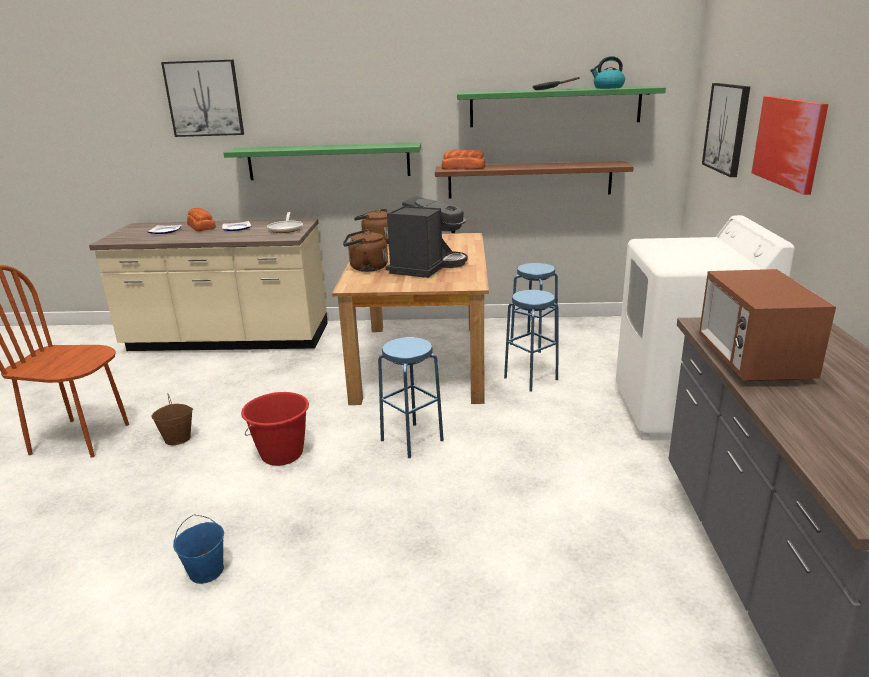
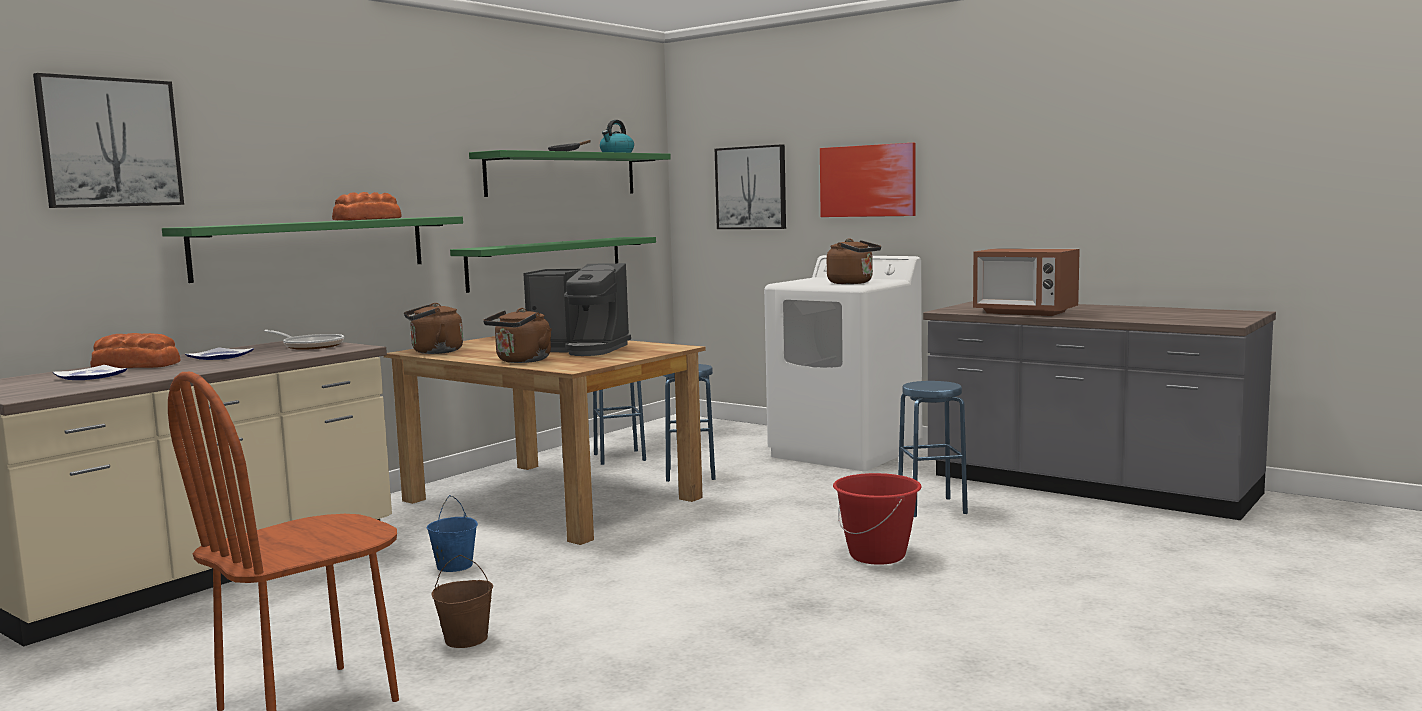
camera: 55 degrees left, 15 degrees down
blue bucket [173,515,224,584] -> blue bucket moved to [427,495,478,572]
red bucket [241,392,309,466] -> red bucket moved to [833,473,922,565]
blue stool [378,337,444,458] -> blue stool moved to [898,381,968,517]
coffee machine [386,196,468,278] -> coffee machine turned 135 degrees clockwise [523,263,631,356]
brown shelf [435,161,634,198] -> green shelf [450,237,656,293]
bread [442,149,485,170] -> bread moved to [332,192,401,220]
none -> brown kettle [827,238,881,284]

